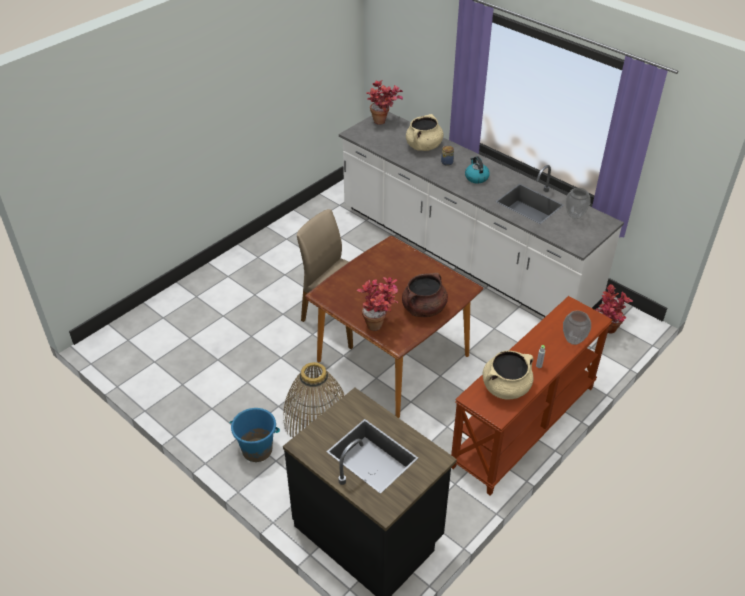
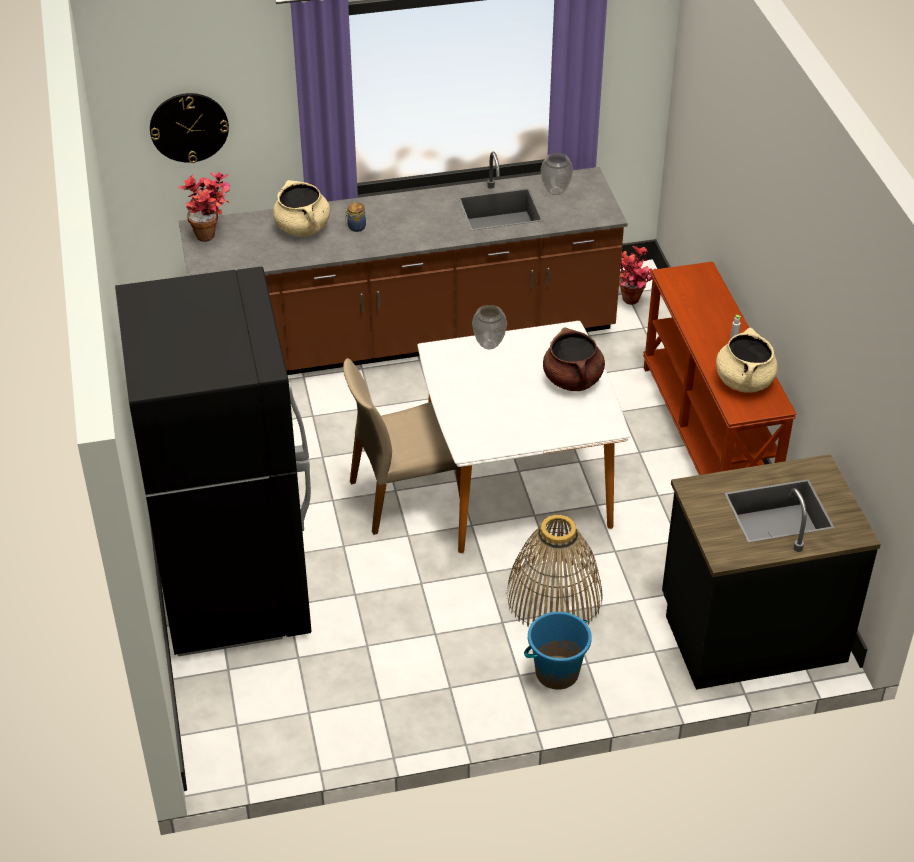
camera: 55 degrees left, 0 degrees up
brown dining table [305,236,484,418] -> white dining table [417,321,630,553]
white counter [339,112,624,317] -> brown counter [178,152,628,375]
potted plant [357,277,398,331] -> none
kettle [465,156,490,184] -> none
vase [563,311,591,345] -> vase moved to [472,305,507,349]
none -> black fridge [115,266,312,656]
none -> wall clock [150,93,229,163]

